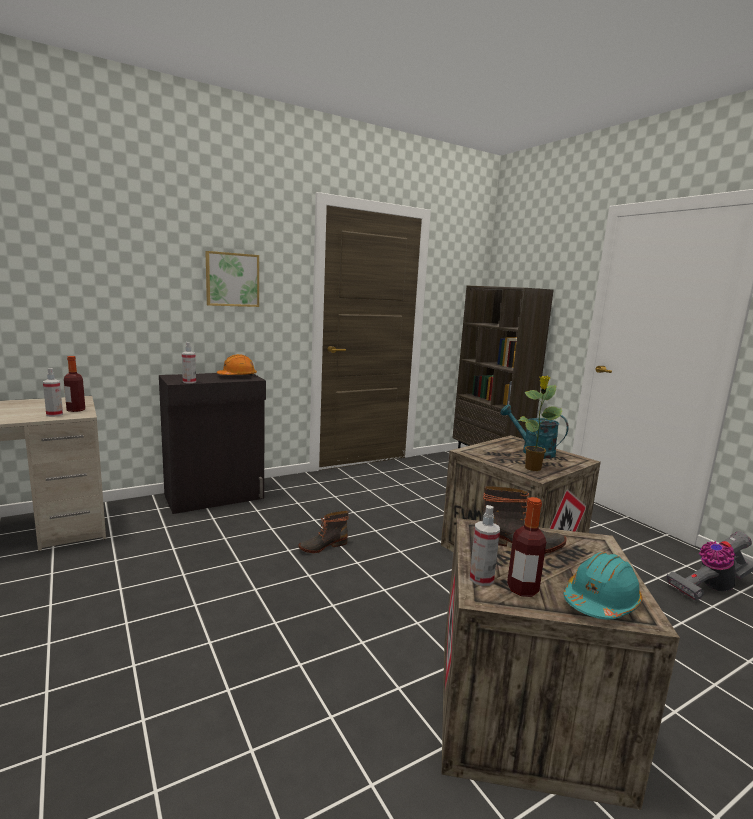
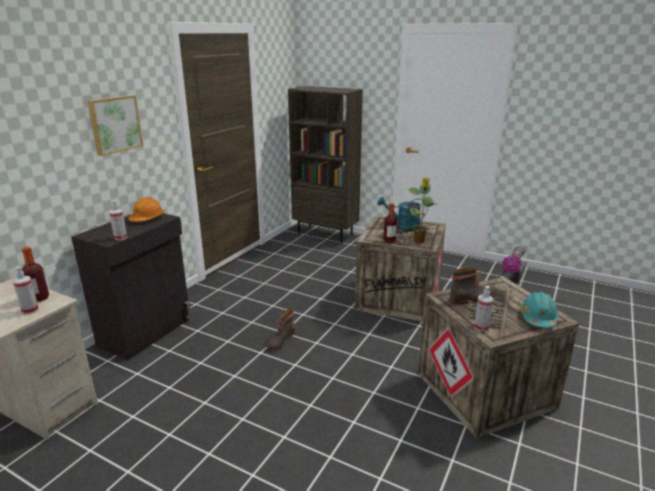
camera: 30 degrees left, 10 degrees up
bottle [507,497,546,597] -> bottle moved to [383,203,397,243]

